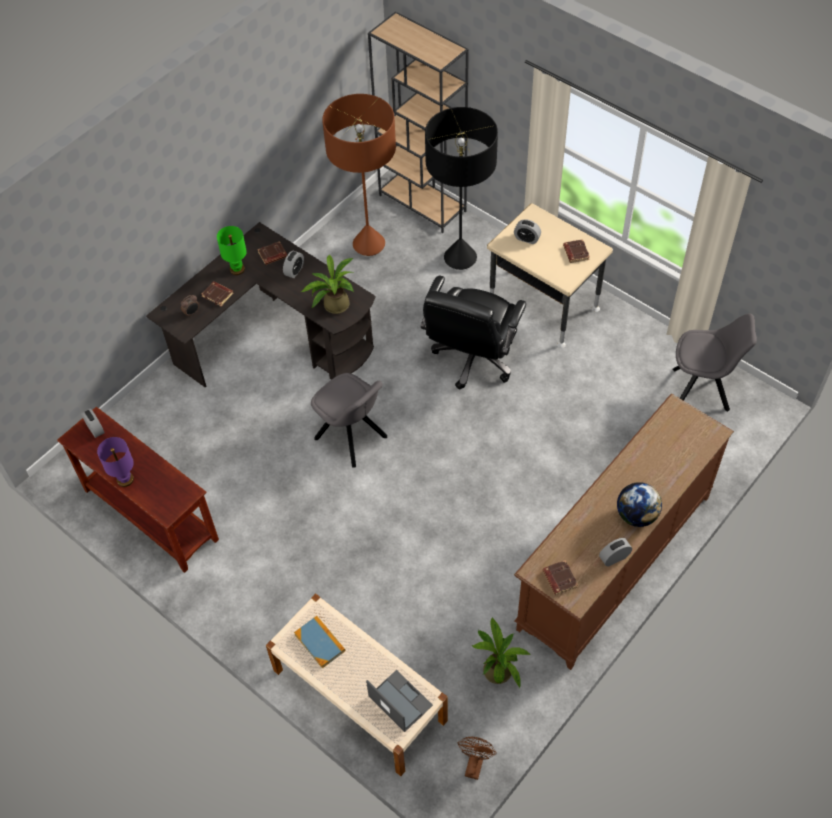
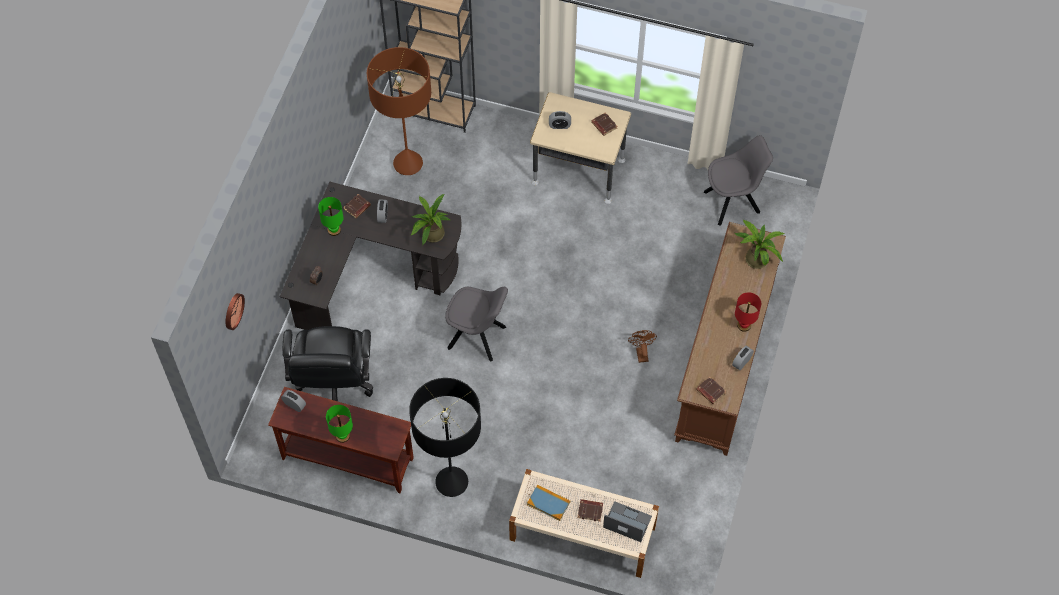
camera: 25 degrees left, 5 degrees up
purple table lamp [97,437,134,487] -> green table lamp [326,405,353,443]
brown book [202,281,233,306] -> brown book moved to [578,499,603,522]
black office chair [421,275,526,389] -> black office chair moved to [283,326,373,401]
black floor lamp [425,107,498,270] -> black floor lamp moved to [409,378,481,497]
brown fan [457,737,497,780] -> brown fan moved to [628,330,657,363]
potted plant [472,617,530,689] -> potted plant moved to [735,219,784,269]
globe [617,482,662,527] -> red table lamp [735,292,761,332]
none -> wall clock [226,293,245,330]

